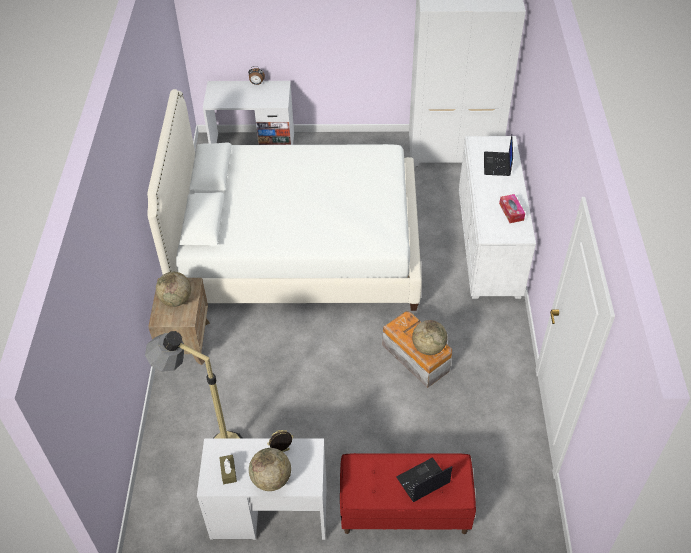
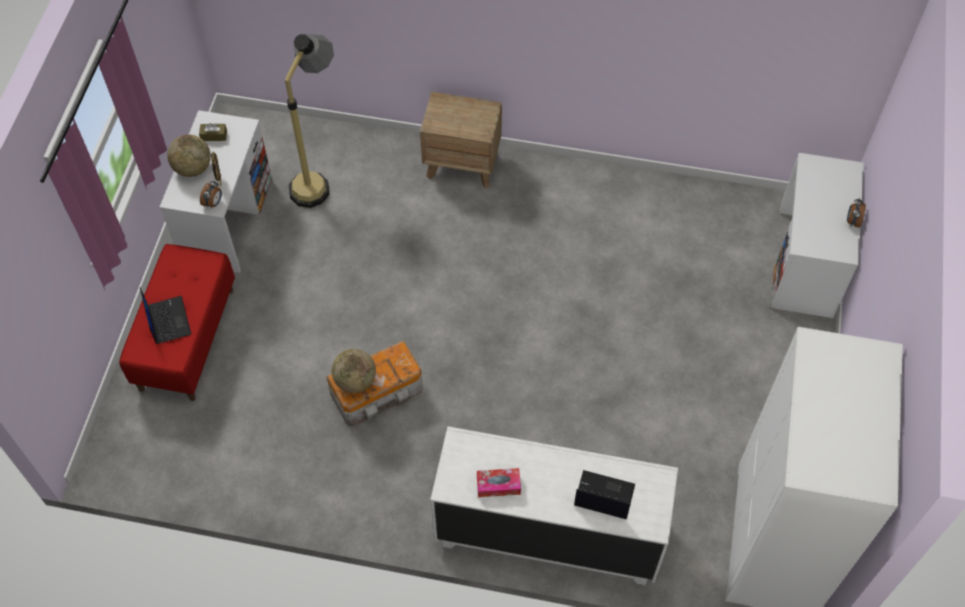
camera: 100 degrees right, 10 degrees up
white bed [147,89,422,311] -> none
globe [156,272,191,307] -> none
none -> alarm clock [200,180,222,208]

